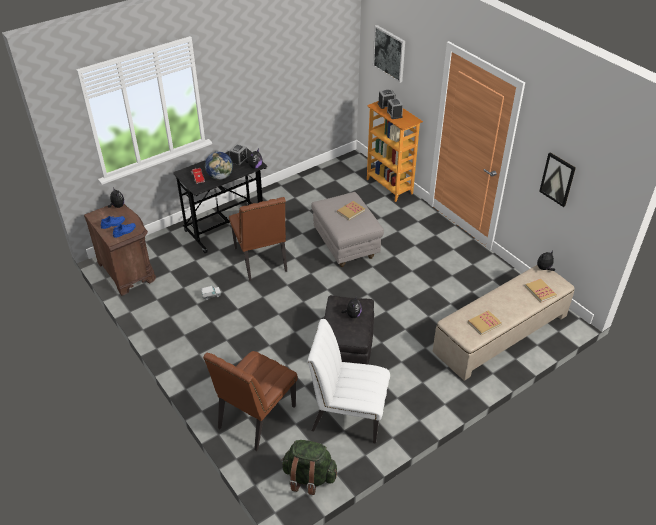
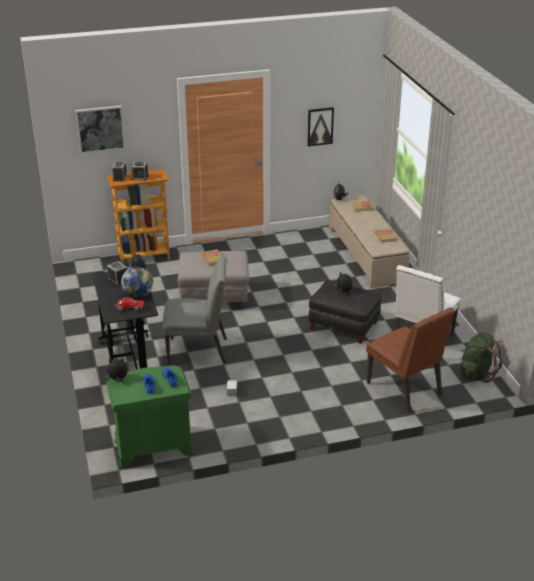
camera: 70 degrees left, 10 degrees down
brown nightstand [84,204,156,296] -> green nightstand [107,365,194,468]
brown chair [229,197,287,281] -> grey chair [162,255,227,364]

